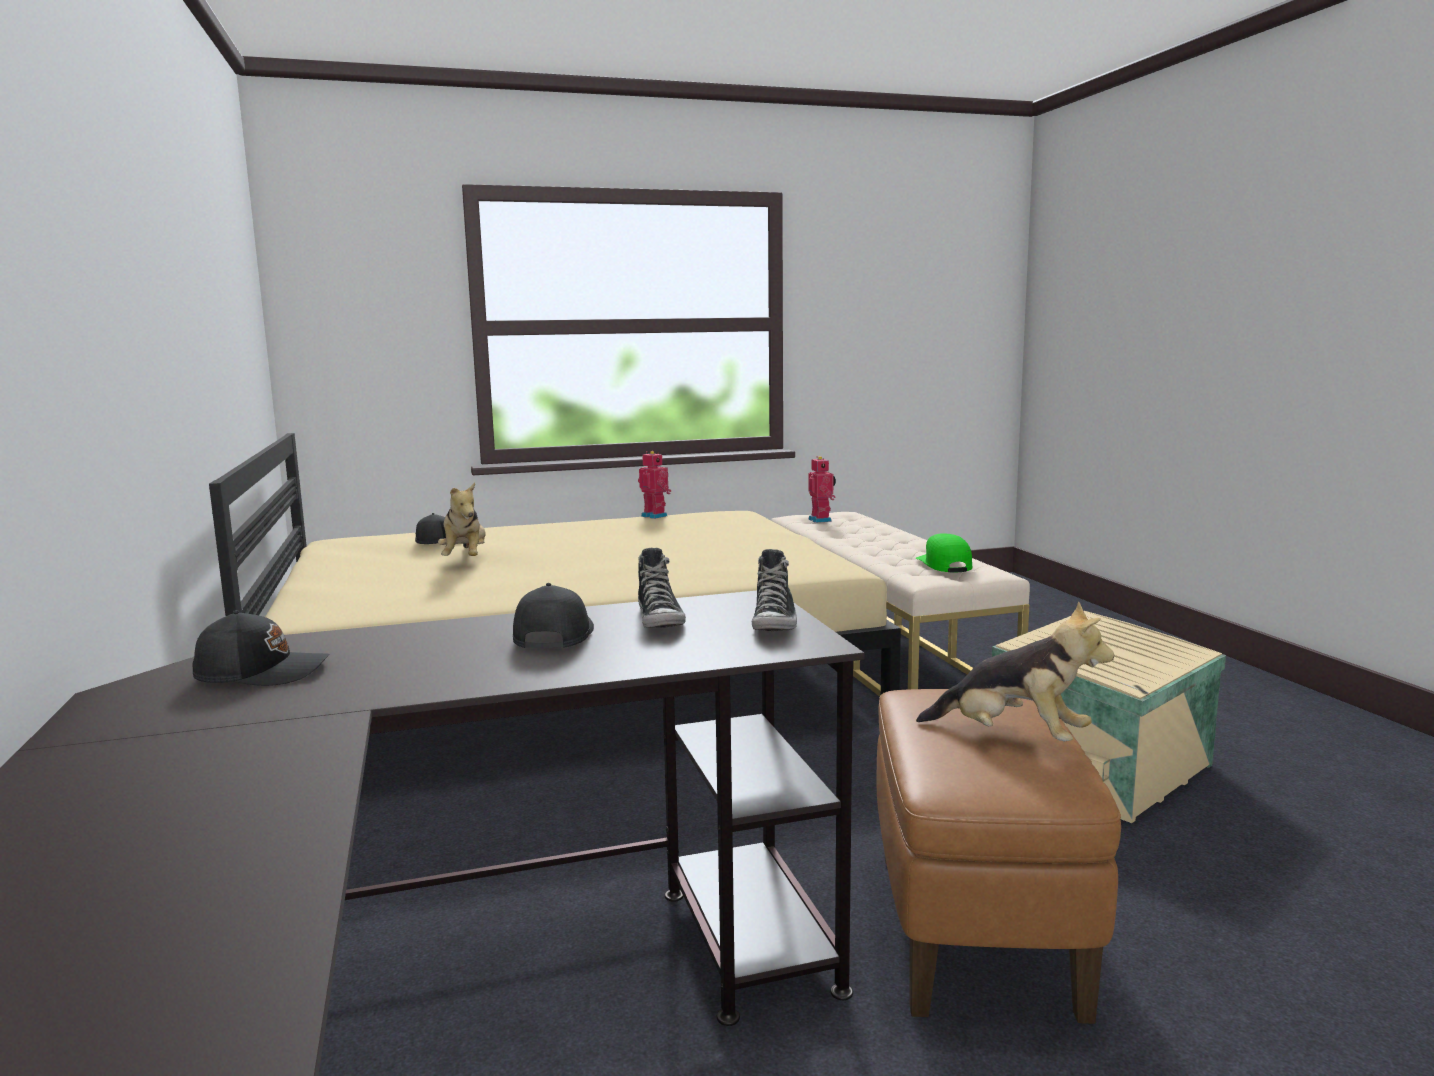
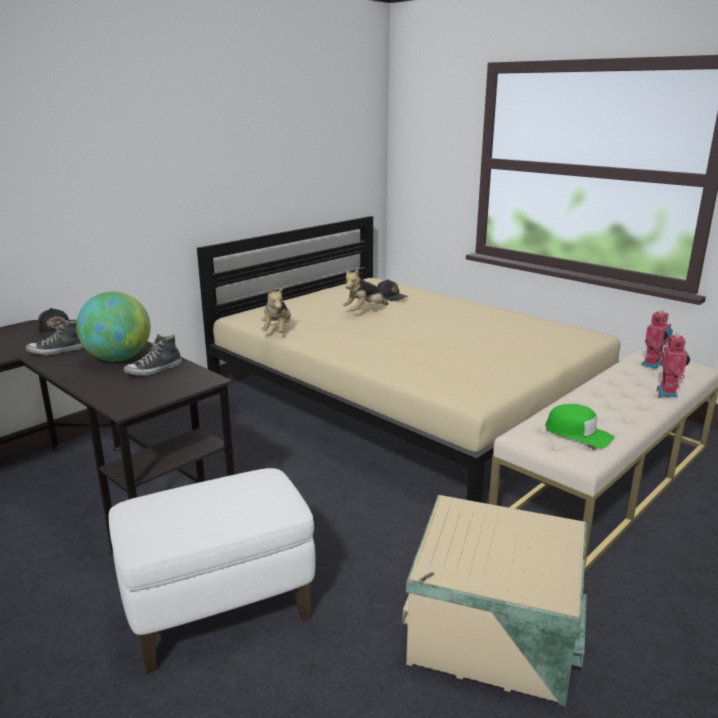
camera: 60 degrees right, 10 degrees up
black cap [513,583,594,648] -> globe [76,292,151,361]
toy robot [638,451,671,519] -> toy robot moved to [657,333,690,398]
shoe [752,549,797,632] -> shoe moved to [26,318,84,355]
brown ottoman [877,689,1121,1024] -> white ottoman [109,468,315,673]
green cap [915,533,972,572] -> green cap turned 75 degrees clockwise [545,404,615,448]
plush toy [916,602,1114,741] -> plush toy moved to [261,287,291,333]

